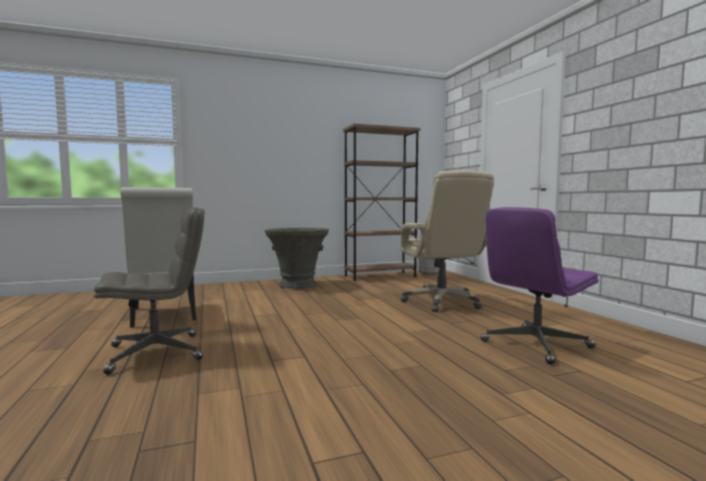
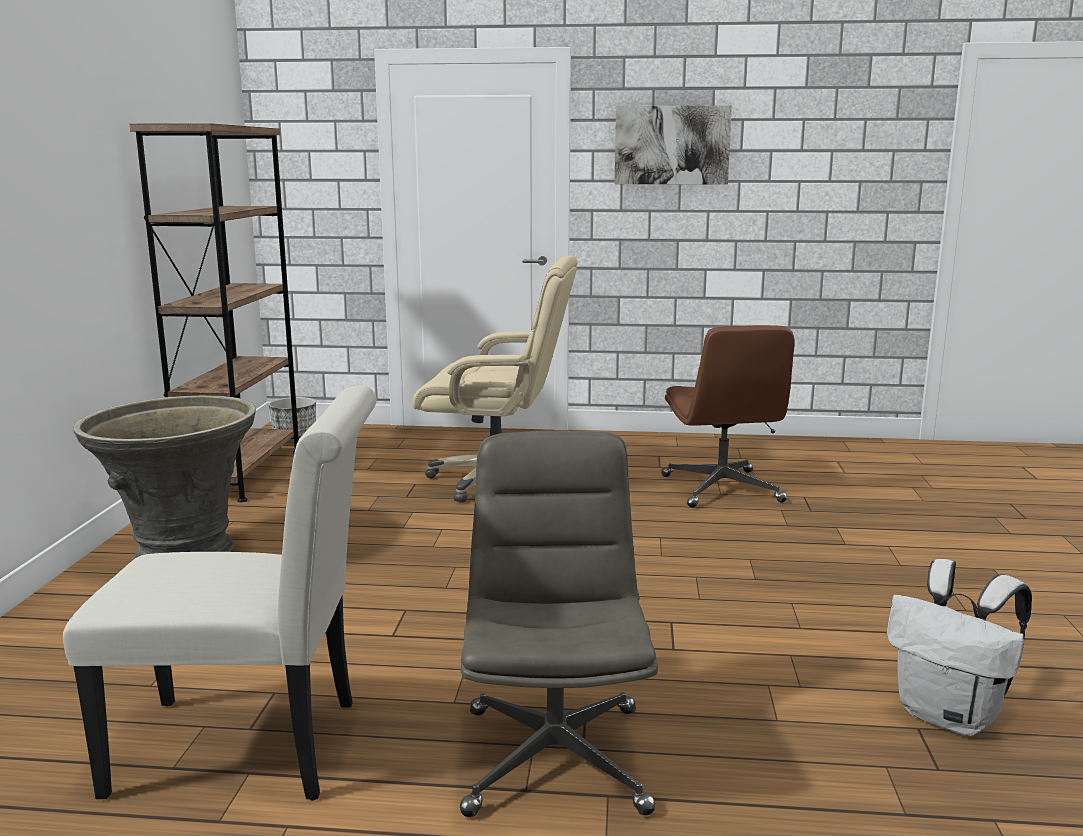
camera: 65 degrees left, 10 degrees up
purple office chair [480,207,599,365] -> brown office chair [661,325,795,508]
none -> picture [614,105,732,185]
none -> white backpack [887,559,1032,736]

